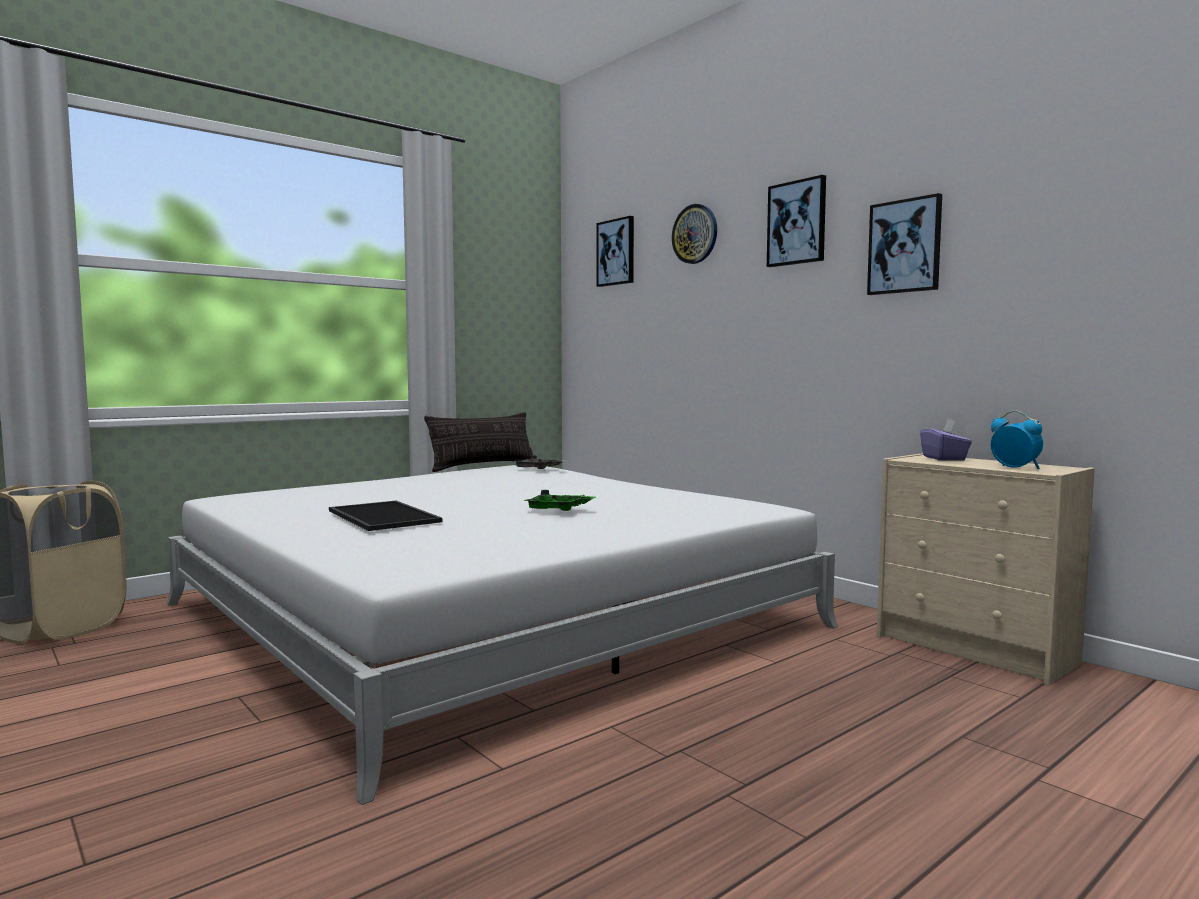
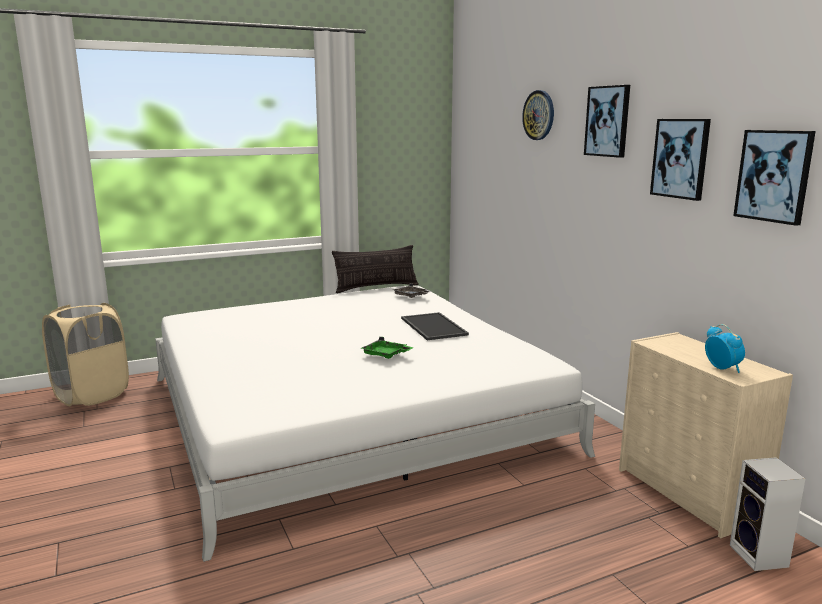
camera: 15 degrees right, 10 degrees up
tray [329,501,442,531] -> tray moved to [401,312,469,340]
picture [596,216,634,287] -> picture moved to [733,130,816,226]
purple tissue box [920,420,972,461] -> none
none -> speaker [730,457,805,571]

